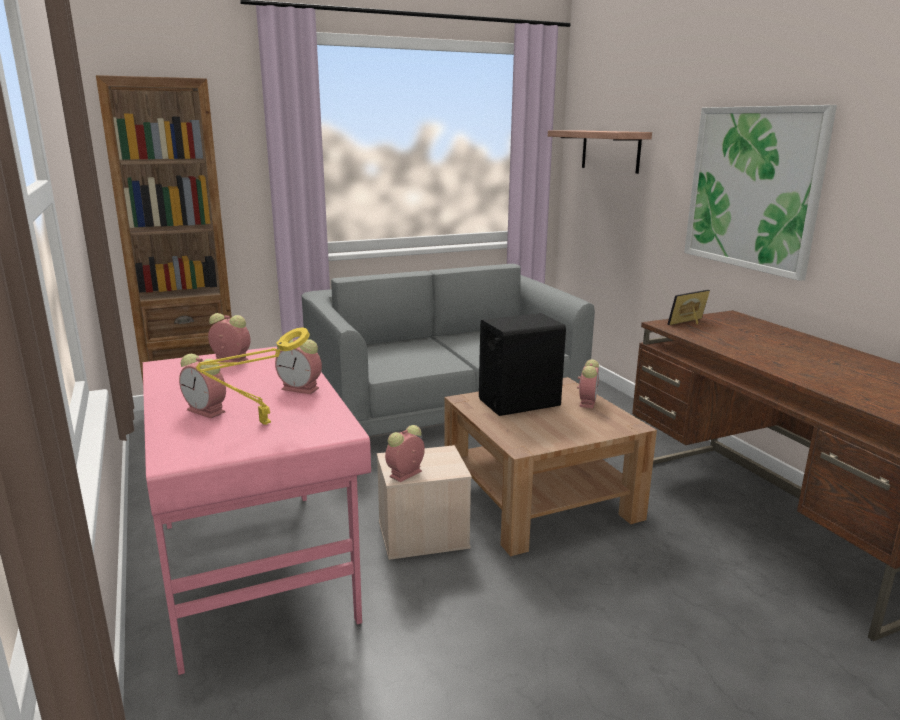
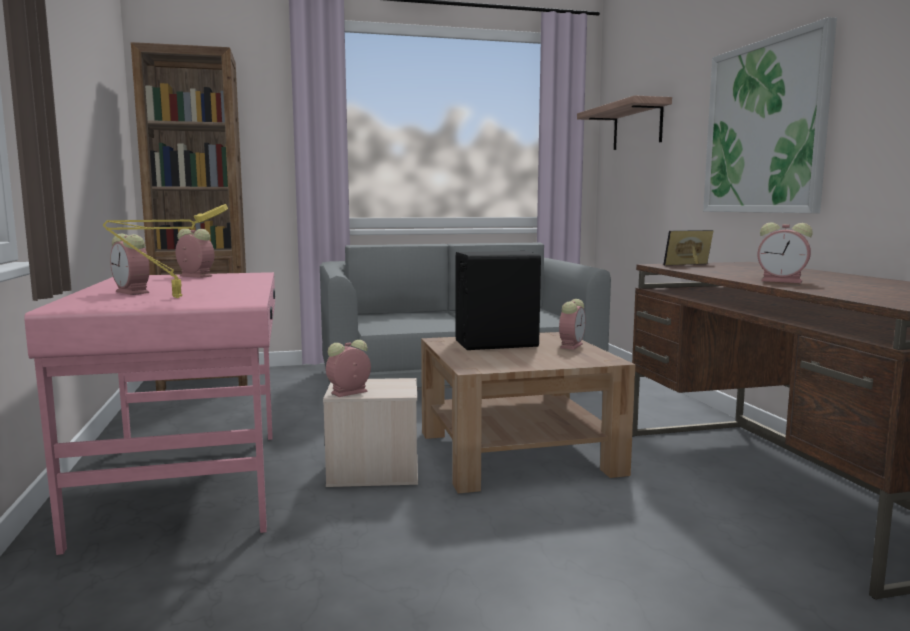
camera: 10 degrees right, 10 degrees down
alarm clock [275,339,322,394] -> alarm clock moved to [757,222,813,283]

